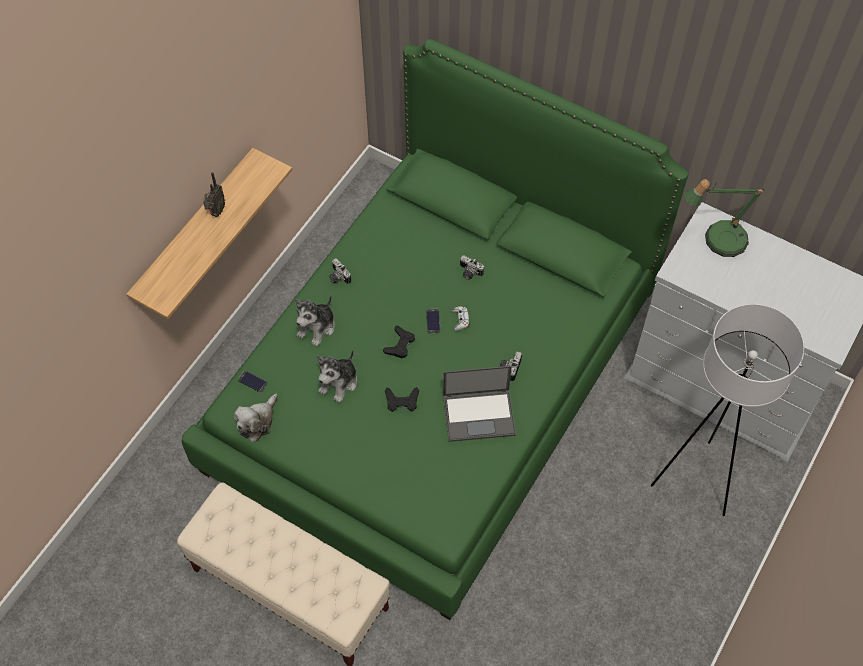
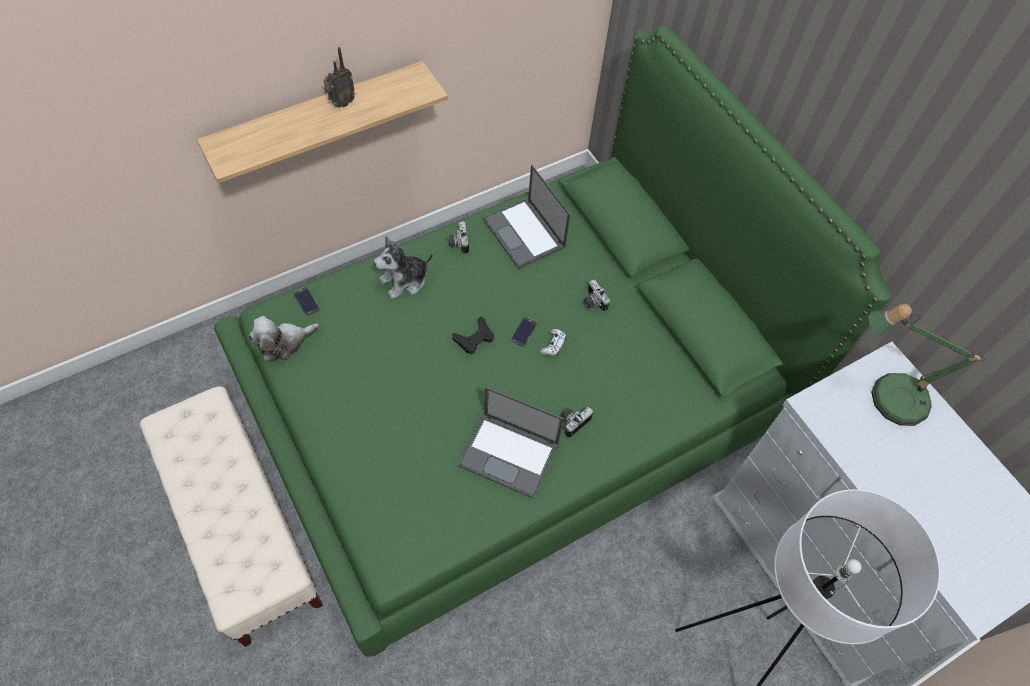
camera: 25 degrees right, 0 degrees up
plush toy [317,350,357,403] -> none
black game controller [385,387,419,412] -> none
none -> laptop [483,165,571,269]

